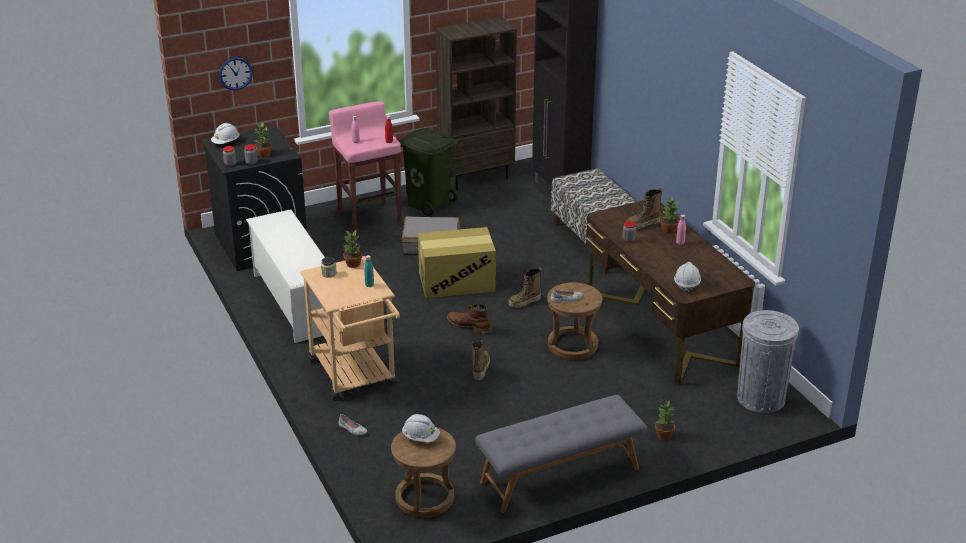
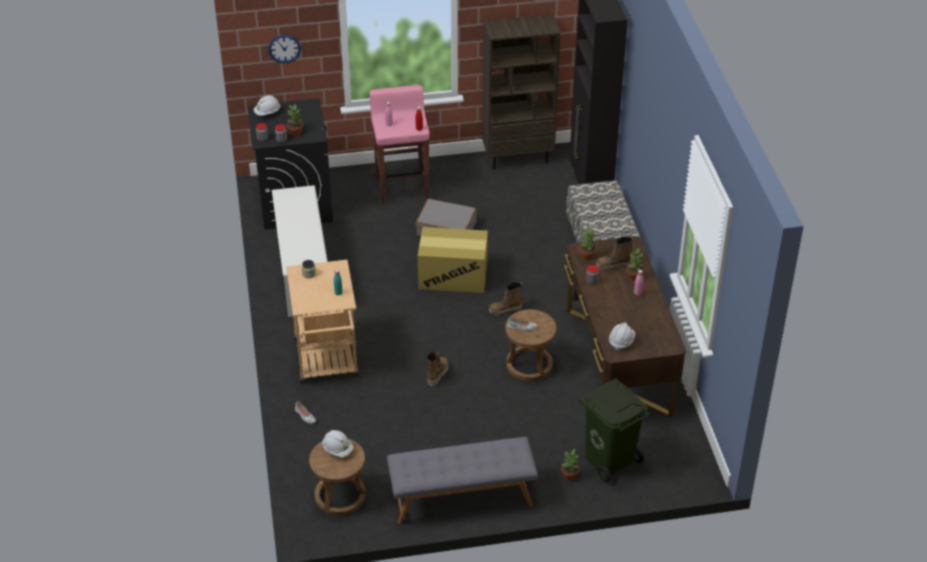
camera: 15 degrees right, 10 degrees up
potted plant [343,229,363,268] -> potted plant moved to [579,228,596,260]
green trash can [399,127,458,216] -> green trash can moved to [578,378,650,483]
brown boot [447,304,492,334] -> none
grey trash can [737,310,799,413] -> none

